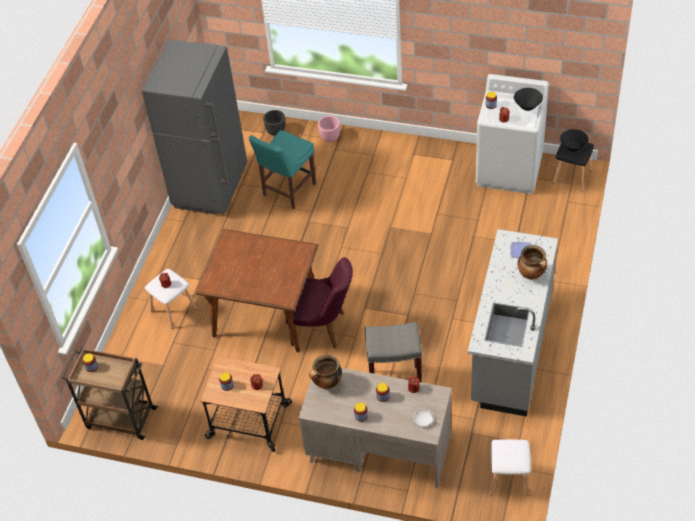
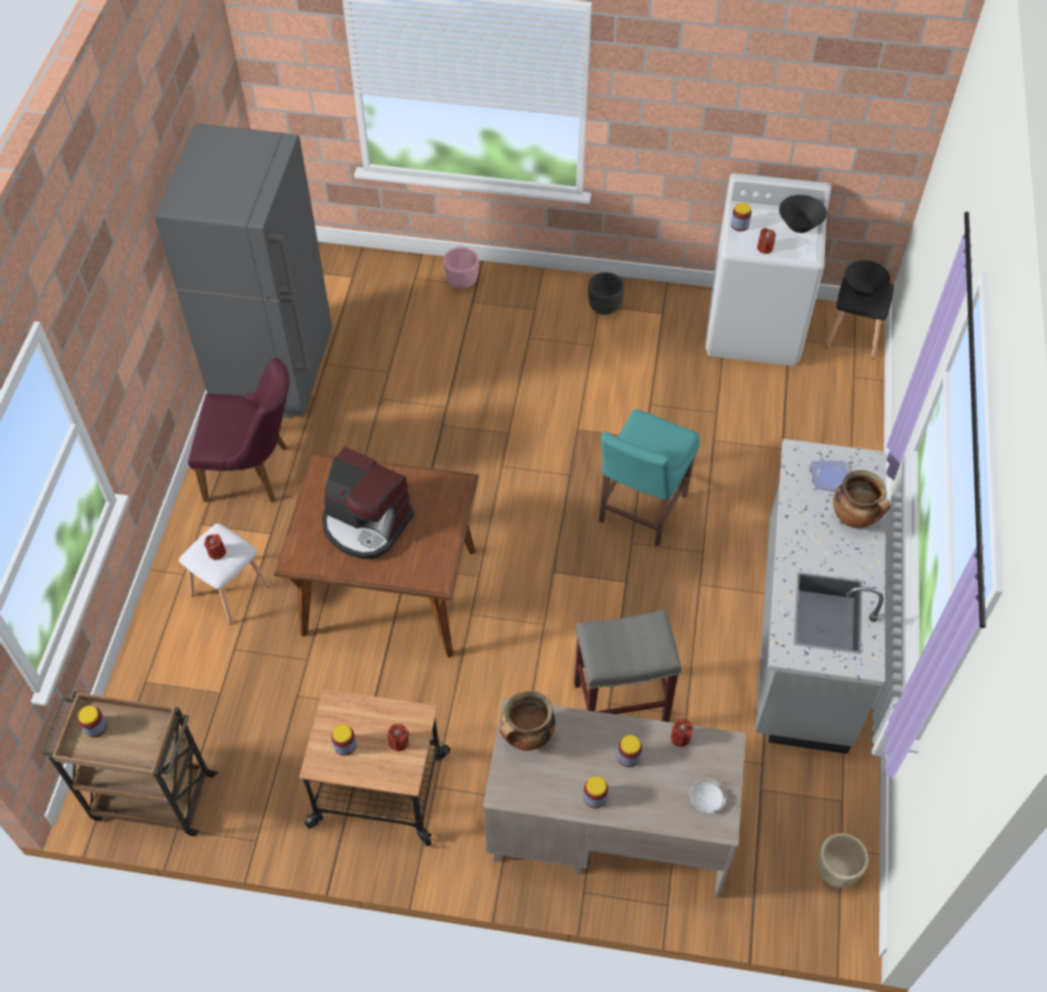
camera: 10 degrees left, 5 degrees up
turquoise chair [249,130,316,209] -> turquoise chair moved to [599,409,700,546]
black planter [263,110,286,136] -> black planter moved to [588,272,624,315]
purple chair [286,257,353,348] -> purple chair moved to [188,358,290,503]
white stool [489,439,531,496] -> beige planter [817,833,868,888]
none -> coffee machine [322,446,414,559]

